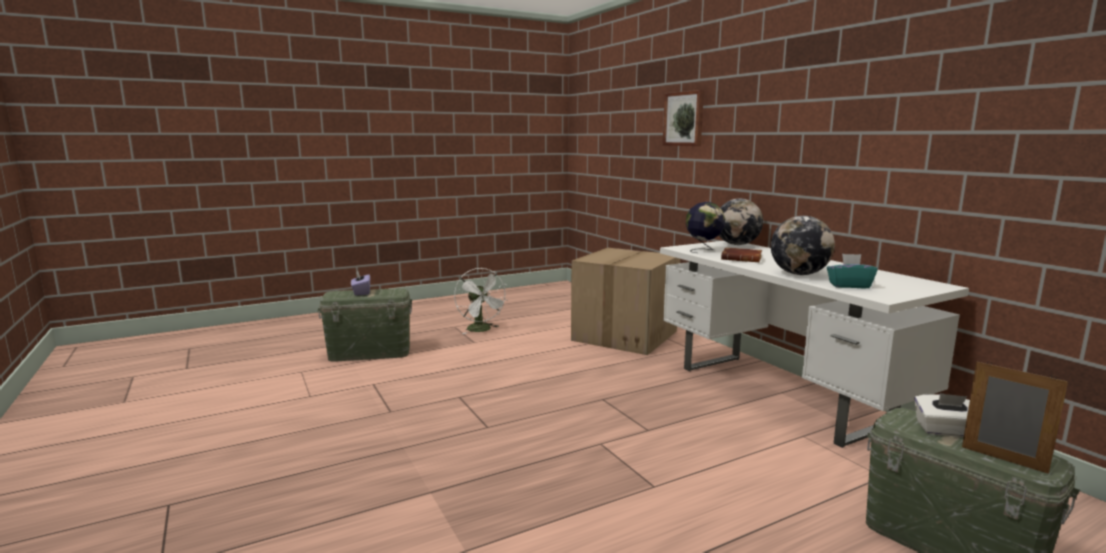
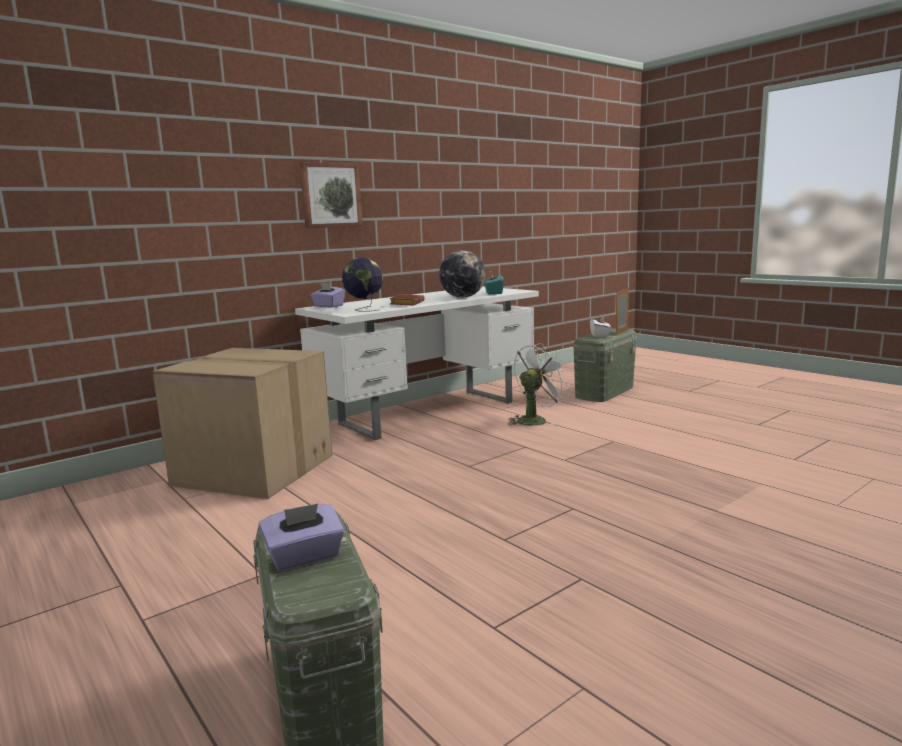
camera: 100 degrees left, 0 degrees up
white fan [454,268,508,334] -> white fan moved to [508,343,569,426]
picture [663,90,704,146] -> picture moved to [300,162,363,228]
globe [719,198,763,245] -> purple tissue box [311,282,345,308]

